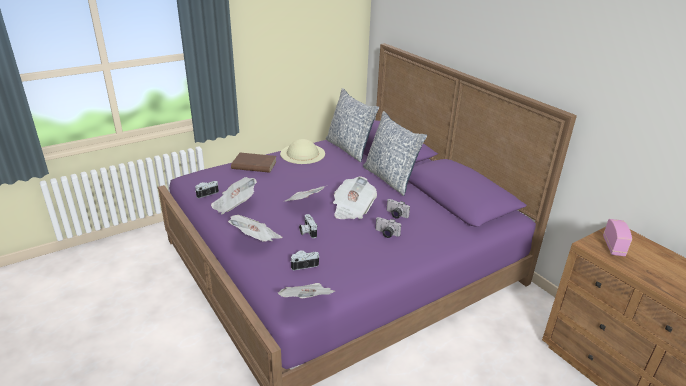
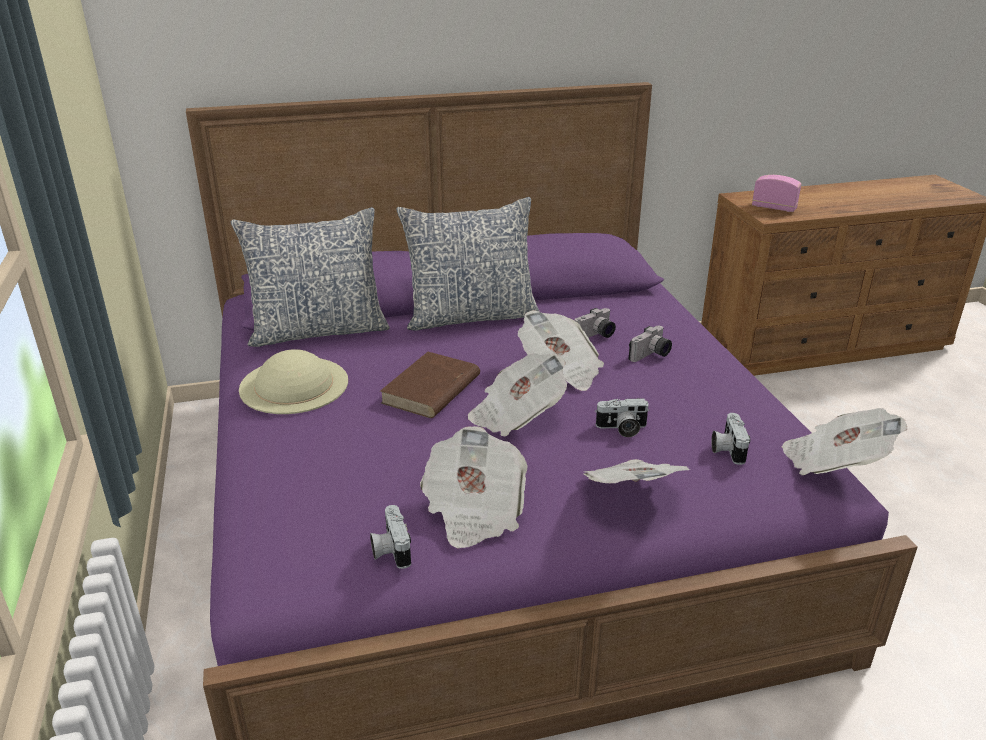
camera: 70 degrees left, 0 degrees up
brown book [231,153,277,173] -> brown book moved to [380,352,480,418]

